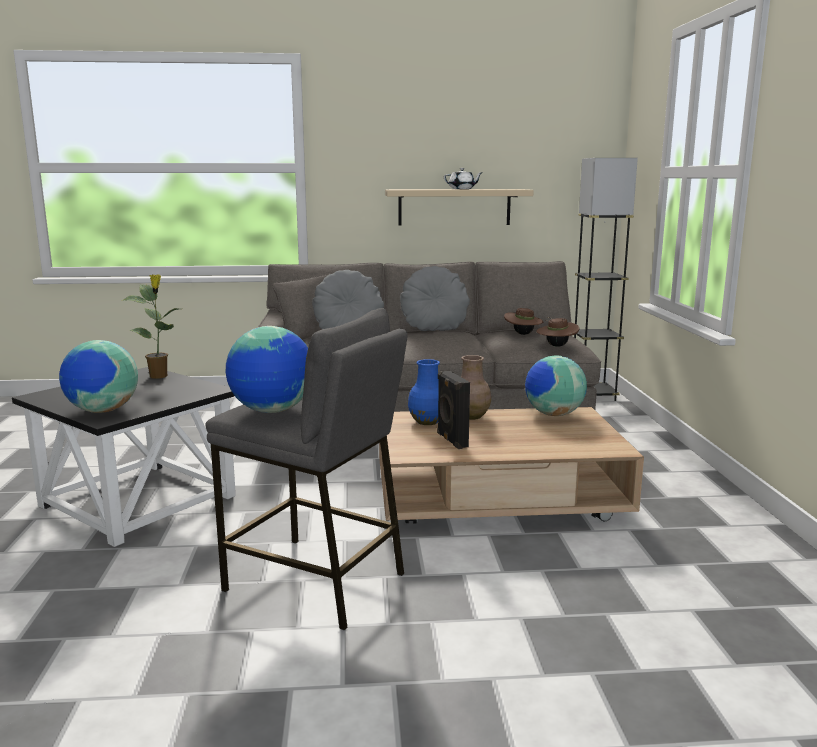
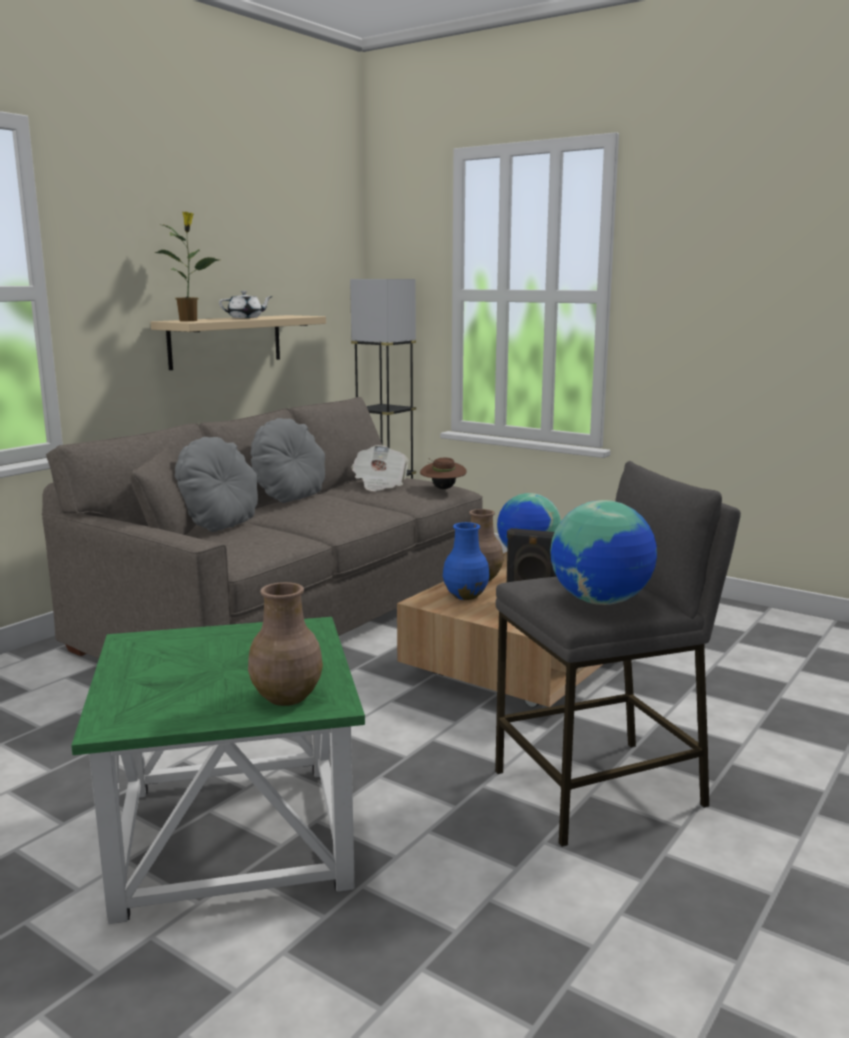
camera: 50 degrees left, 0 degrees up
black side table [12,367,236,547] -> green side table [71,617,365,924]
globe [59,340,138,413] -> brown vase [248,582,323,706]
potted plant [122,275,179,379] -> potted plant moved to [154,212,219,321]
brown hat [504,308,543,335] -> newspaper [351,445,409,491]

